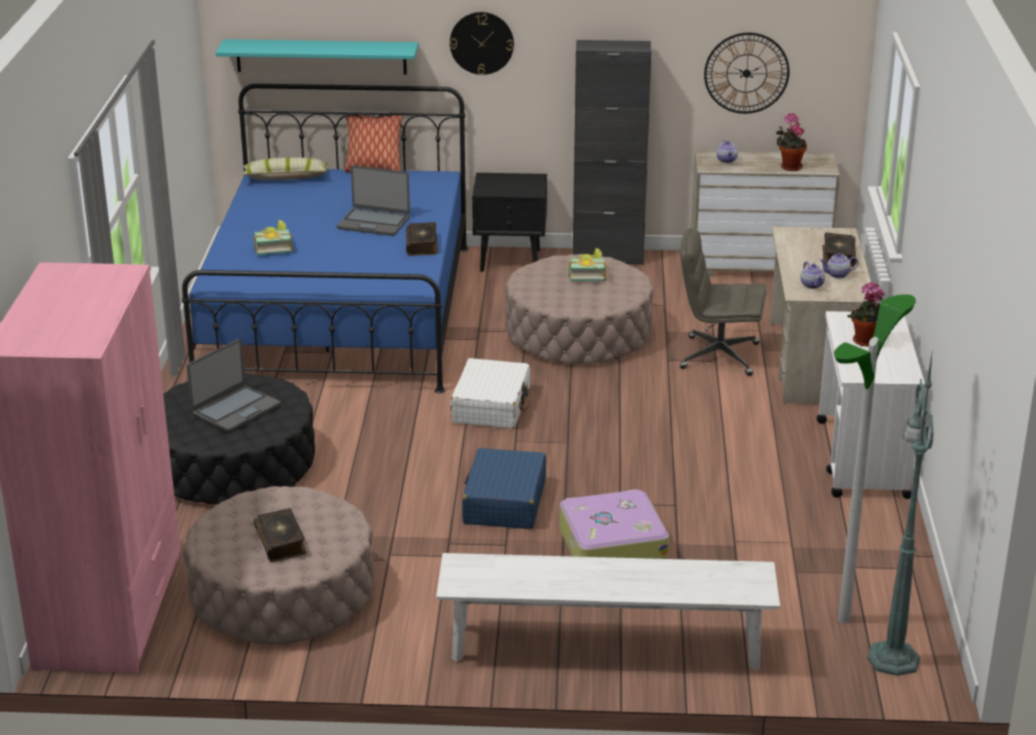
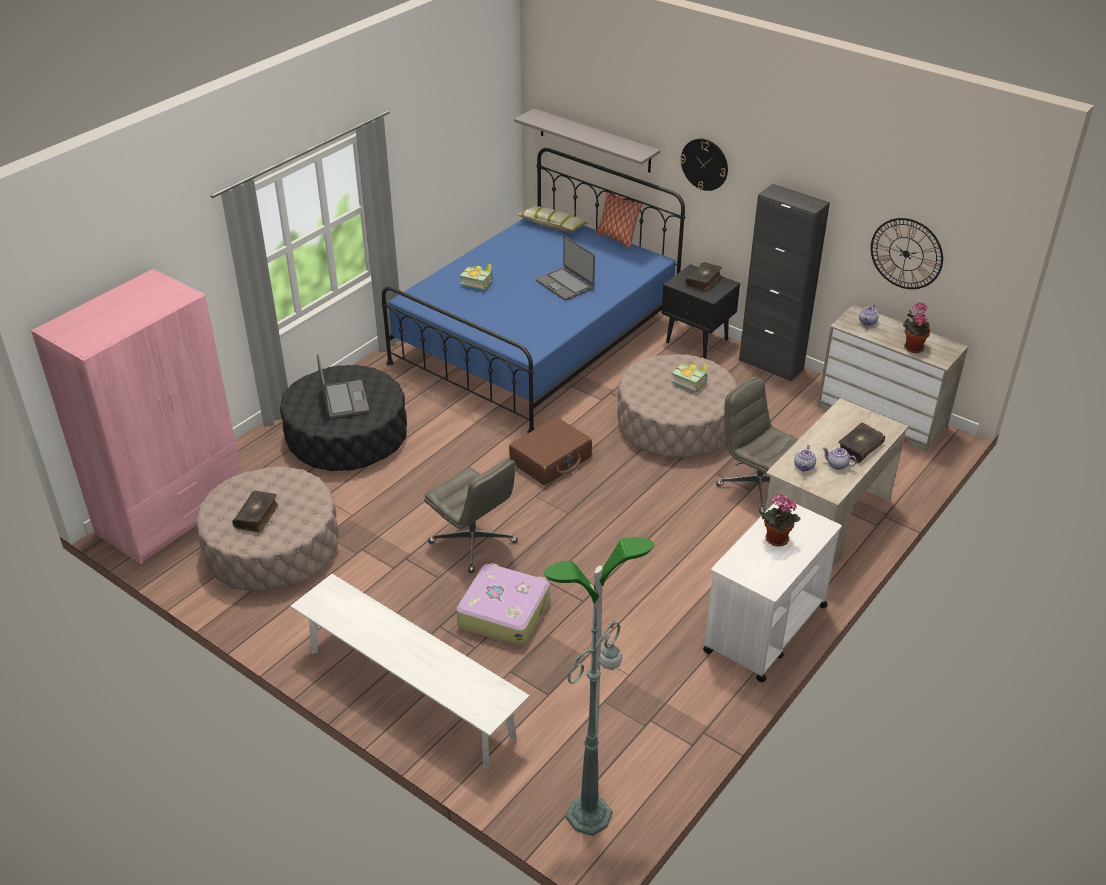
camera: 35 degrees right, 10 degrees up
laptop [187,339,281,432] -> laptop turned 90 degrees counterclockwise [317,354,369,418]
turquoise shelf [215,39,418,75] -> grey shelf [514,109,660,173]
book [406,222,438,256] -> book moved to [685,262,722,292]
white suitcase [451,358,530,429] -> brown suitcase [509,417,592,485]
blue suitcase [462,448,546,529] -> grey office chair [424,458,518,573]

